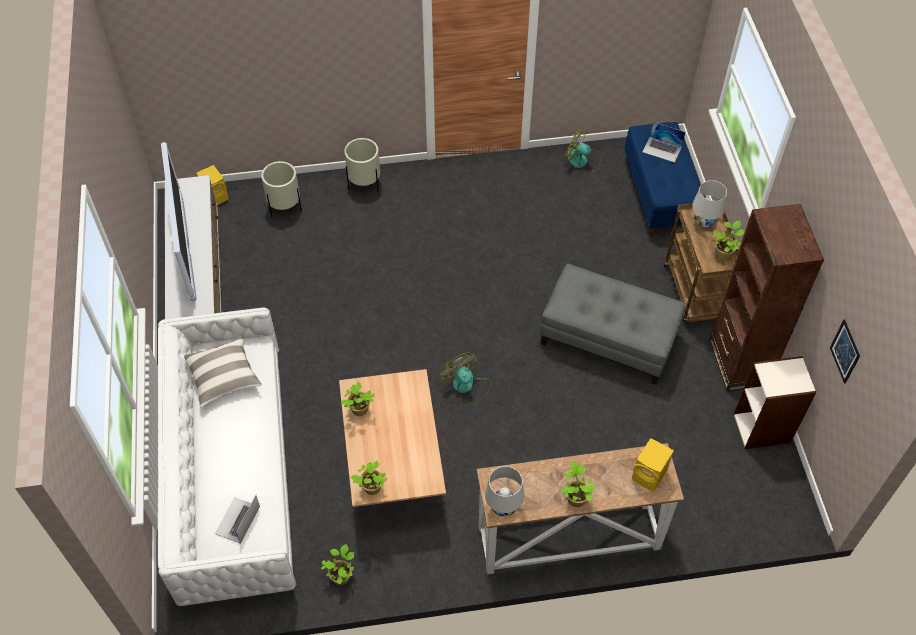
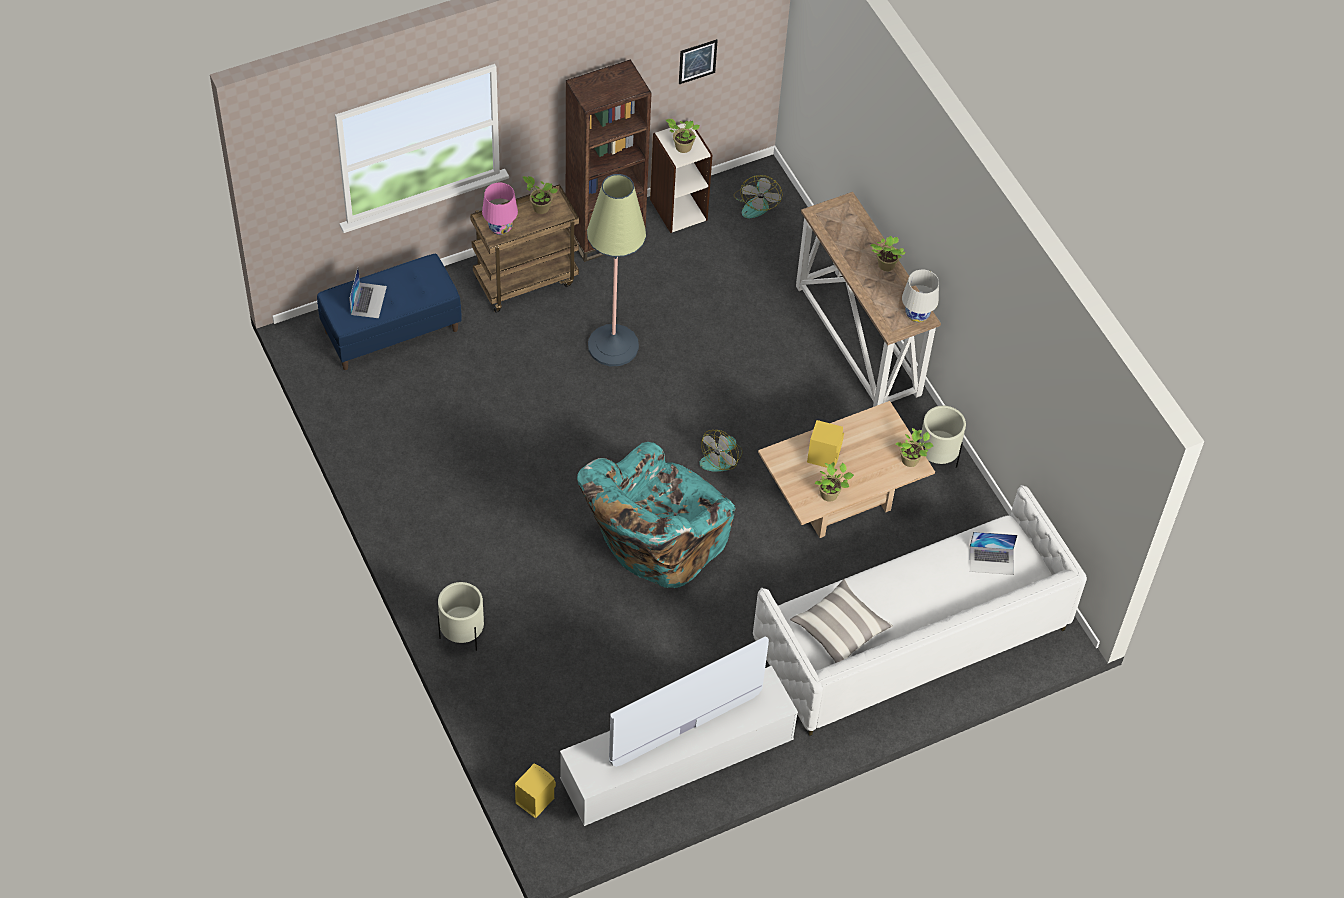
camera: 110 degrees left, 0 degrees up
beige planter [261,161,302,217] -> beige planter moved to [919,406,966,468]
potted plant [321,544,354,585] -> potted plant moved to [666,119,700,153]
grey ottoman [540,264,685,385] -> floor lamp [587,174,646,366]
fan [564,128,601,172] -> fan moved to [734,175,783,218]
yellow speaker [632,438,674,491] -> yellow speaker moved to [807,420,844,468]
white table lamp [692,180,727,228] -> pink table lamp [482,182,518,235]
none -> turquoise armchair [577,442,737,588]

